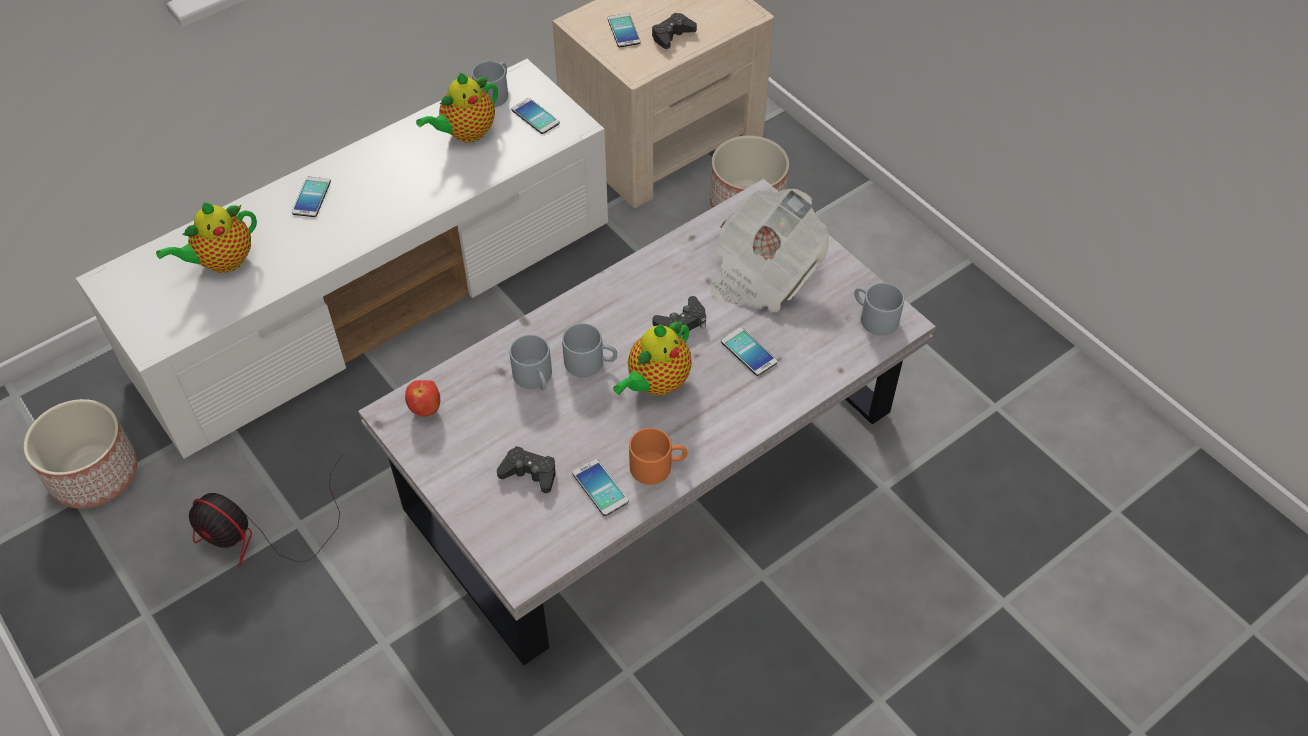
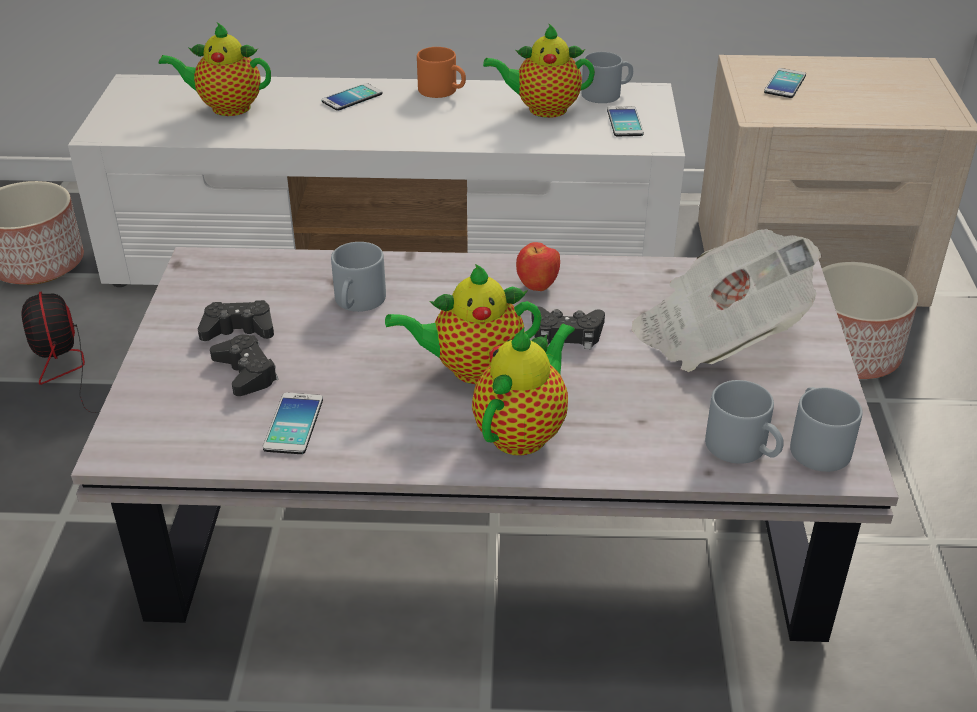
camera: 40 degrees right, 15 degrees down
apple [405,380,440,417] -> apple moved to [516,242,560,291]
grey mug [562,323,617,377] -> grey mug moved to [705,380,784,464]
orange mug [629,428,687,485] -> orange mug moved to [417,47,466,98]
black game controller [652,13,697,49] -> black game controller moved to [198,300,274,341]
phone [721,327,778,376] -> none
none -> teapot [472,324,575,455]

